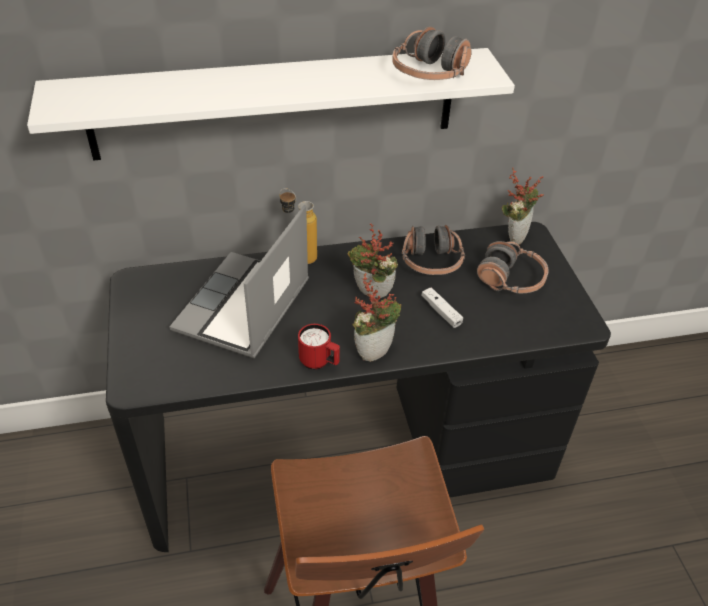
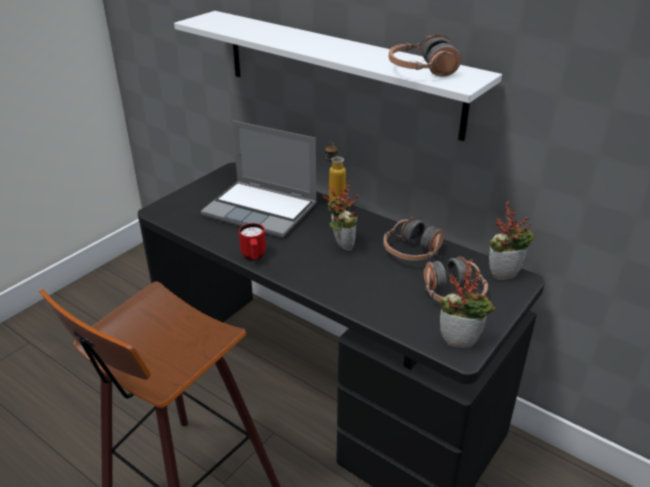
camera: 50 degrees right, 10 degrees down
laptop [169,205,309,359] -> laptop turned 135 degrees counterclockwise [200,121,317,238]
potted plant [352,273,401,362] -> potted plant moved to [440,259,496,348]
white game controller [421,287,463,328] -> none

